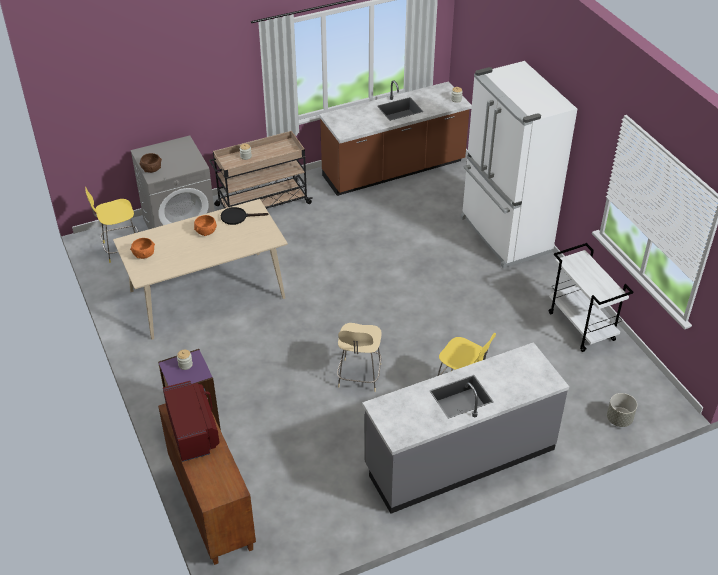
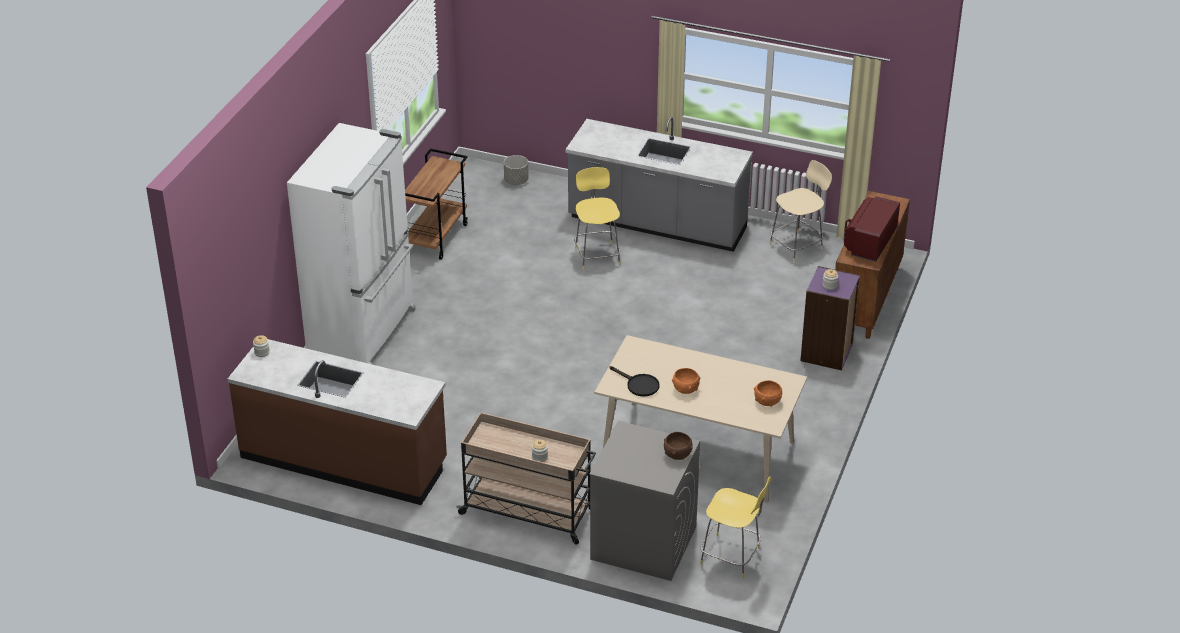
camera: 135 degrees left, 5 degrees down
beige stool [337,323,382,392] -> beige stool moved to [769,160,832,263]
white cart [549,243,633,352] -> brown cart [405,148,468,260]

